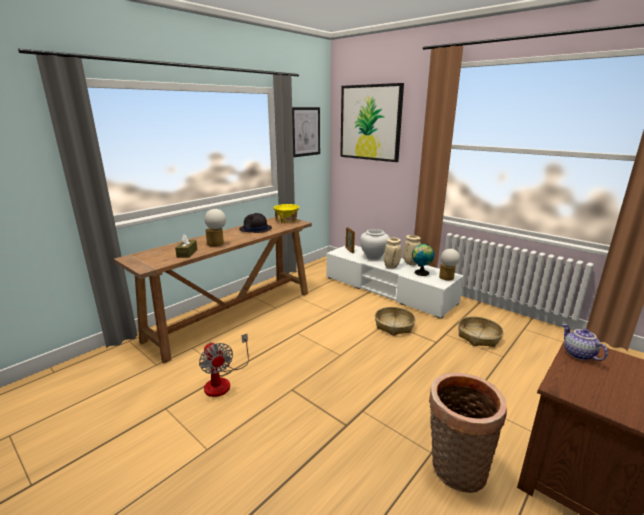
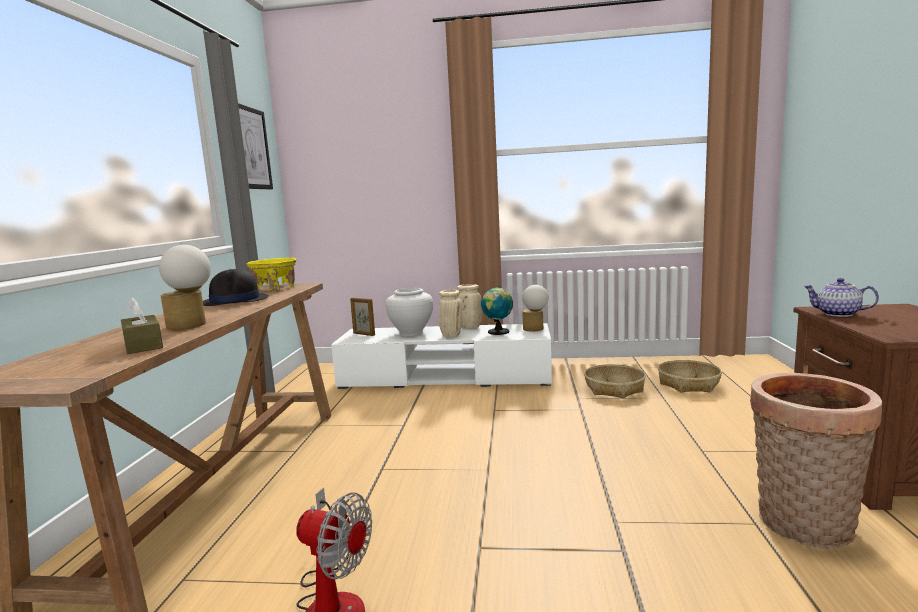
camera: 35 degrees left, 10 degrees down
picture [340,83,404,162] -> none
basket [375,307,416,336] -> basket moved to [658,360,722,392]

